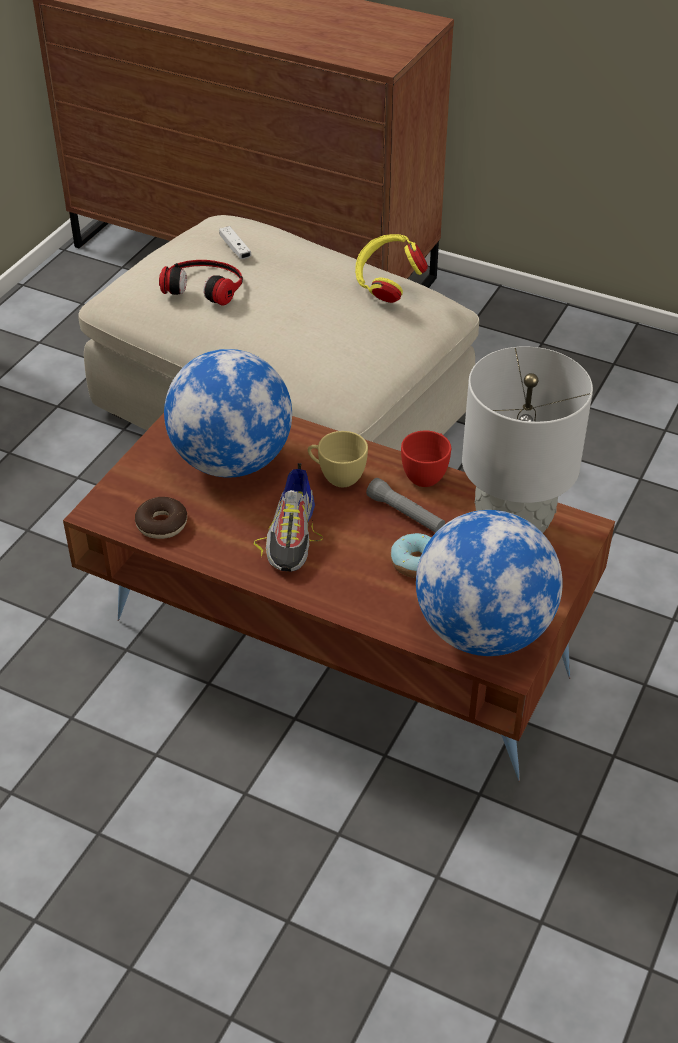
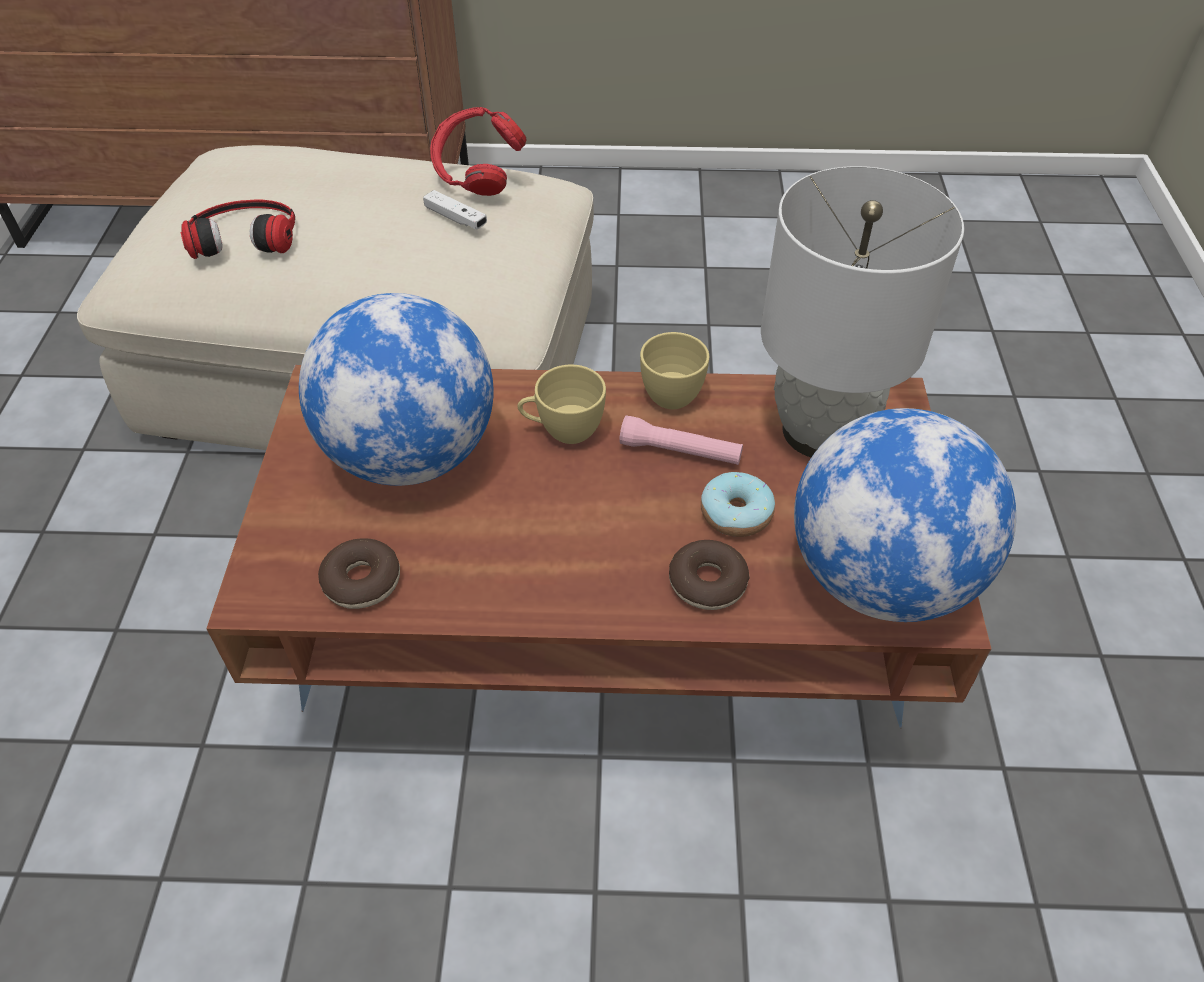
camera: 25 degrees left, 5 degrees up
white game controller [219,226,251,259] -> white game controller moved to [423,190,487,229]
shoe [254,463,323,571] -> none
yellow headphones [355,234,428,303] -> red headphones [430,107,527,196]
grey flashlight [366,478,445,533] -> pink flashlight [619,415,743,465]
red cup [401,430,451,487] -> yellow cup [640,332,709,409]
none -> donut [669,540,750,610]

